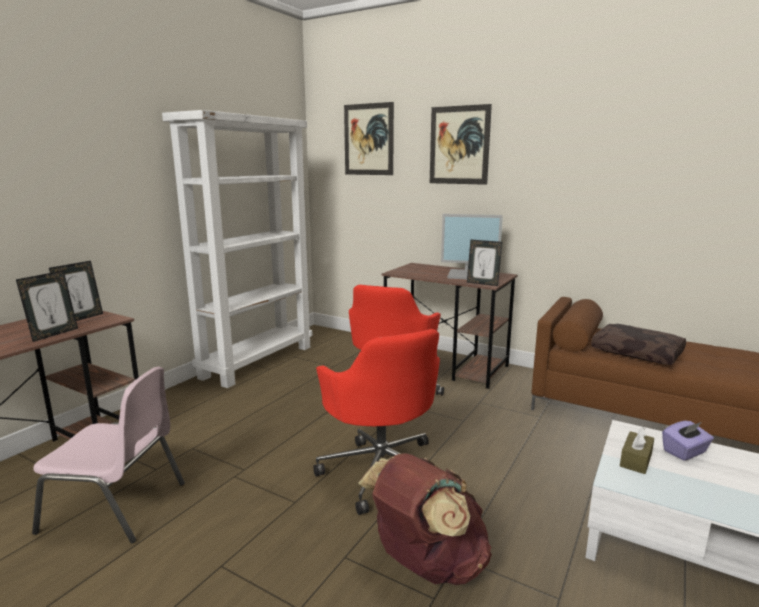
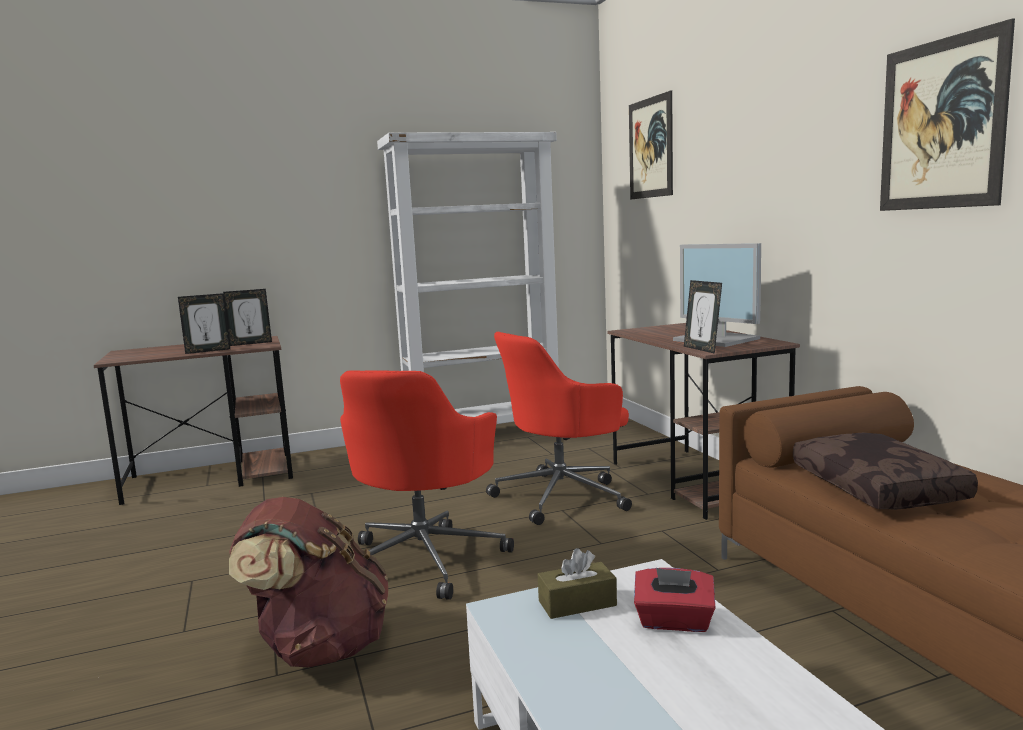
camera: 40 degrees right, 5 degrees down
pink chair [32,367,185,543] -> none
picture [430,104,492,185] -> picture moved to [880,18,1015,211]
purple tissue box [662,421,714,461] -> red tissue box [634,568,716,632]

